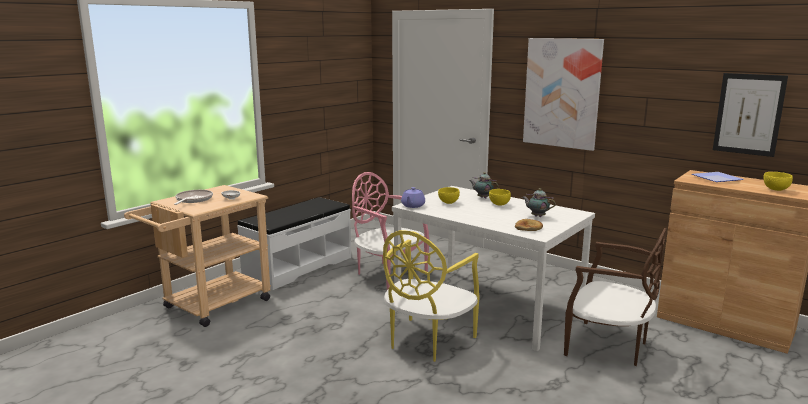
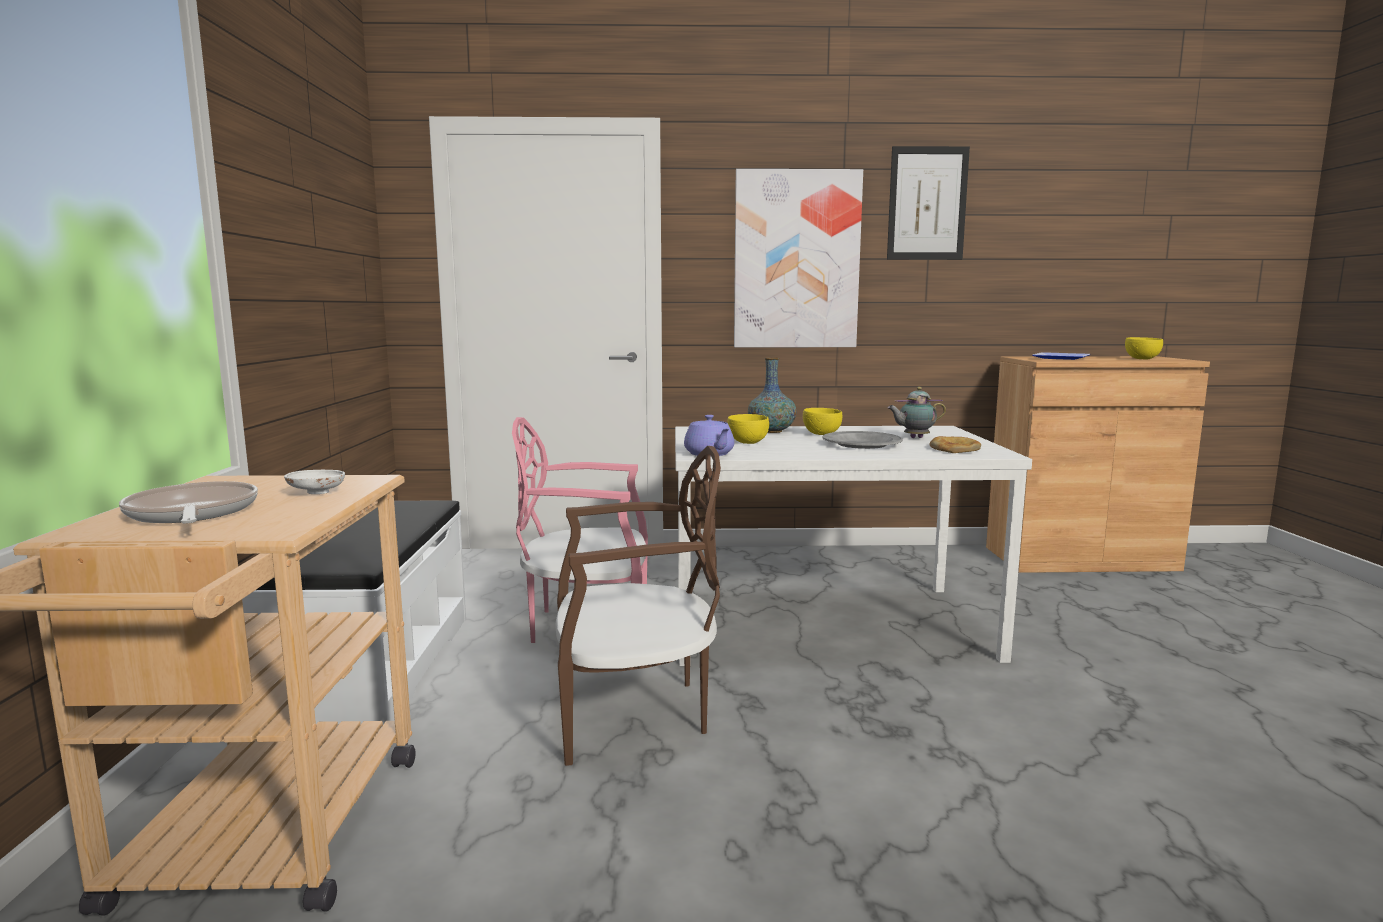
camera: 40 degrees left, 5 degrees down
yellow chair [383,230,480,362] -> none
teapot [469,172,498,198] -> vase [748,358,796,433]
brown chair [564,228,667,366] -> brown chair moved to [555,446,721,766]
picture [713,73,788,157] -> picture moved to [887,146,970,260]
none -> grey plate [822,431,903,449]

